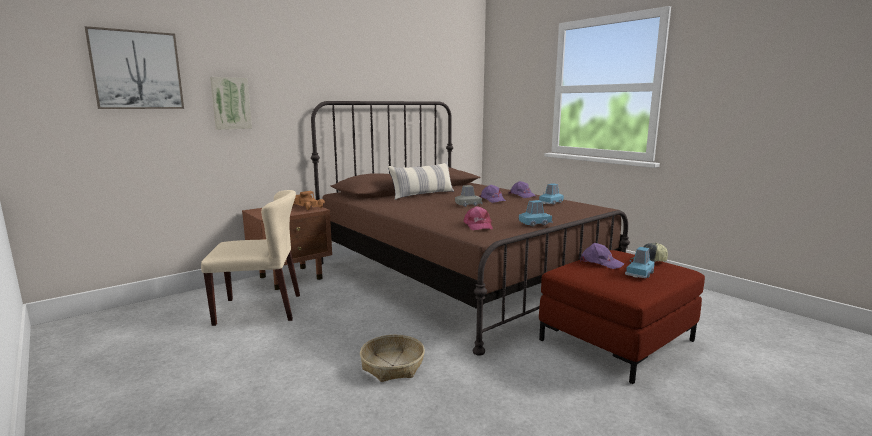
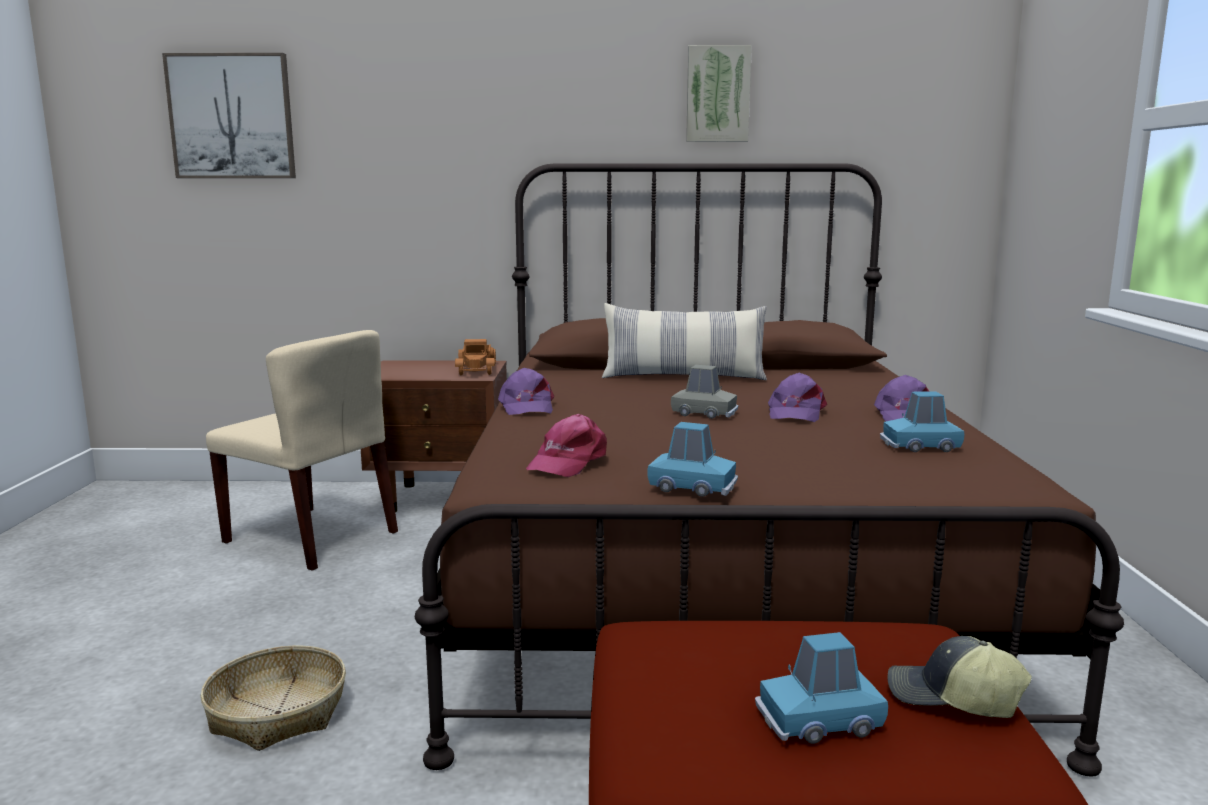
camera: 40 degrees right, 0 degrees up
picture [210,77,252,130] -> picture moved to [686,45,752,142]
purple cap [580,243,624,269] -> purple cap moved to [498,368,554,415]

